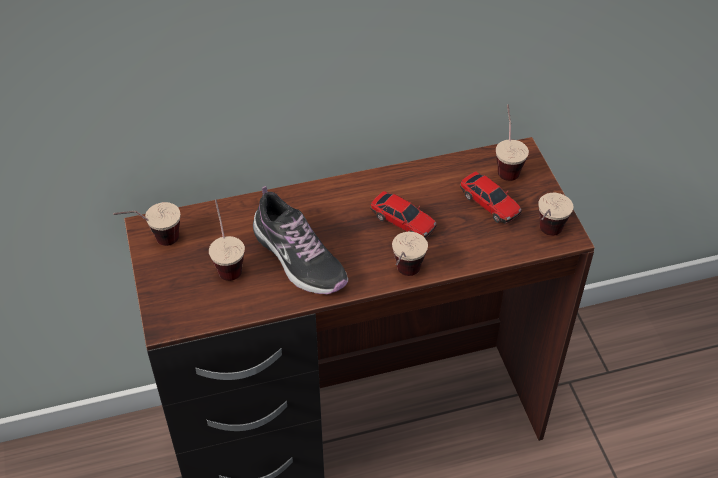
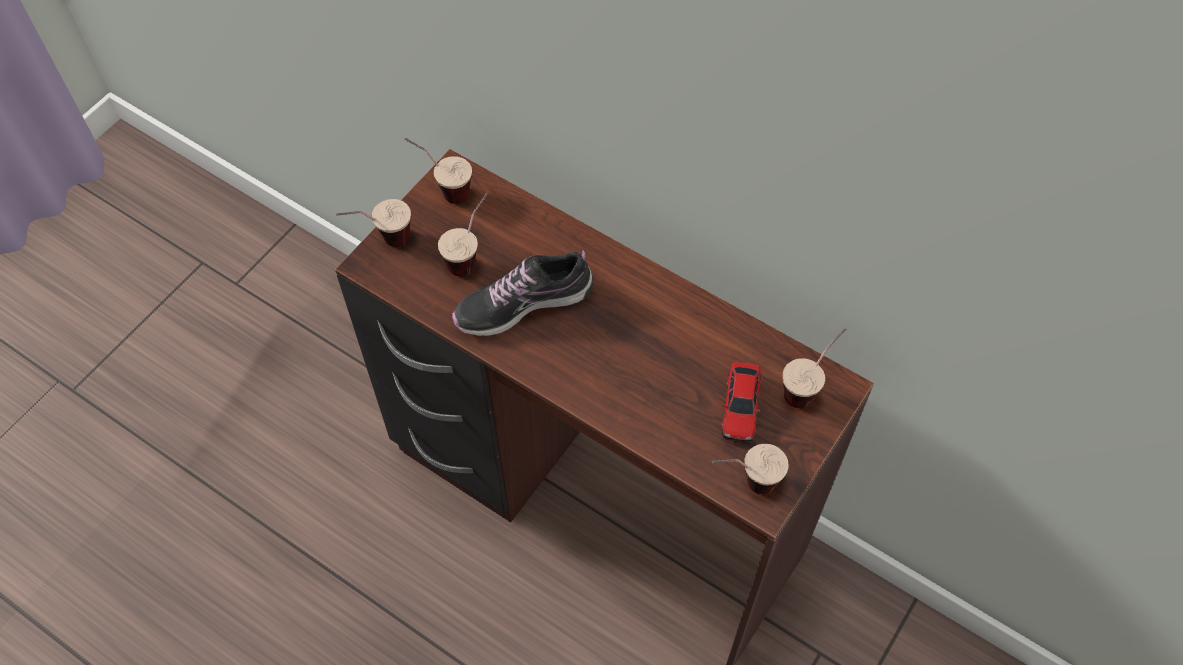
camera: 50 degrees right, 10 degrees up
shoe [253,186,348,294] -> shoe turned 60 degrees clockwise [452,250,594,336]
toy car [370,191,437,239] -> none
cup [392,232,428,276] -> cup moved to [336,199,411,247]

